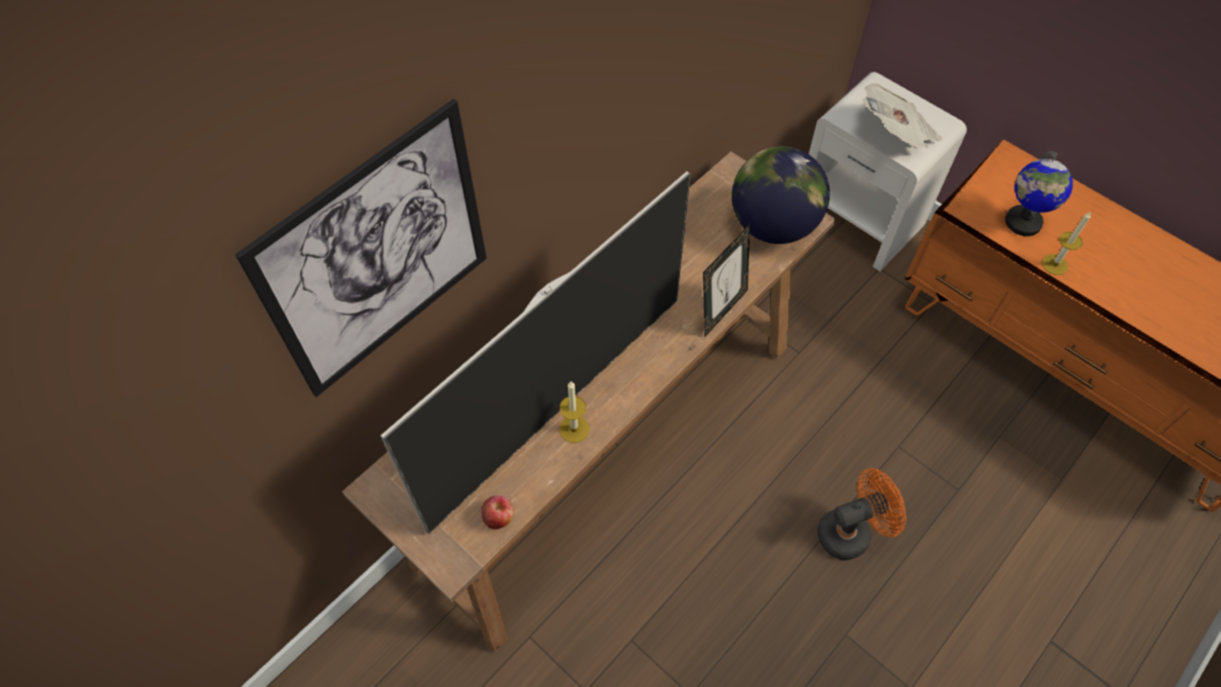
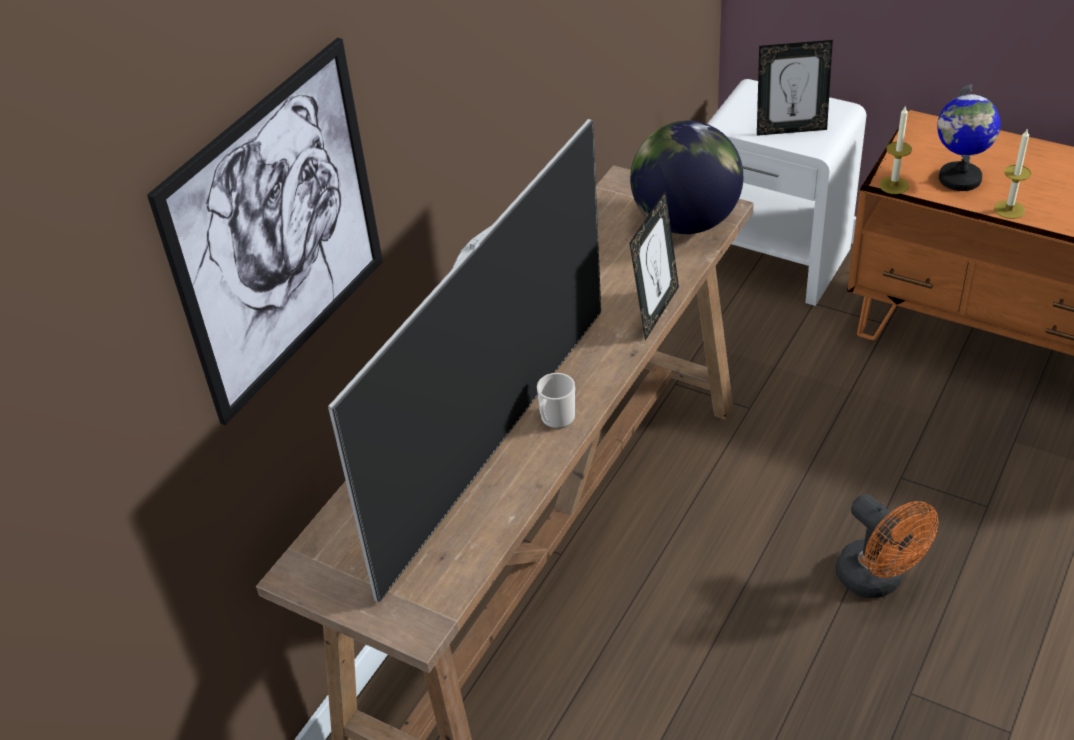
camera: 10 degrees left, 15 degrees down
apple [481,496,514,529] -> none
candle [560,382,589,443] -> candle moved to [879,105,912,194]
orange fan [817,468,906,560] -> orange fan turned 90 degrees clockwise [836,494,939,598]
newspaper [863,83,942,149] -> picture frame [757,40,833,136]
none -> mug [537,373,575,429]

